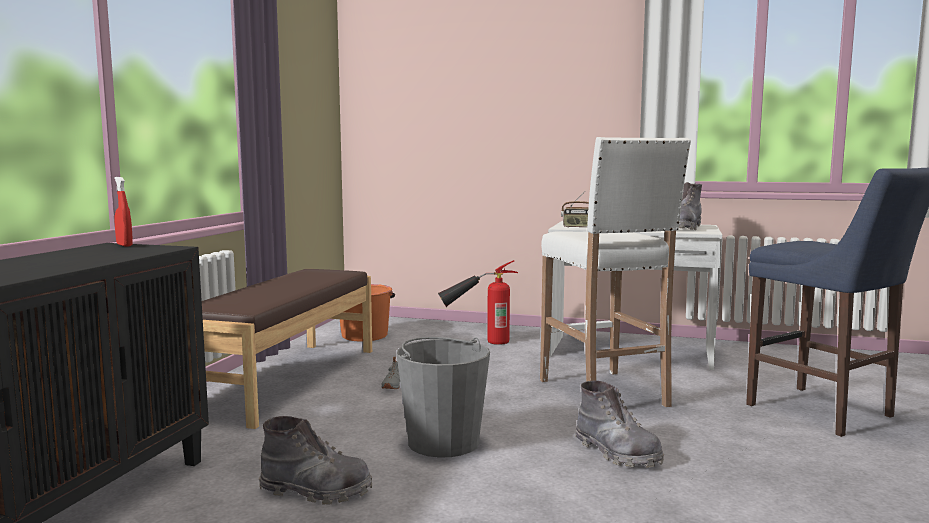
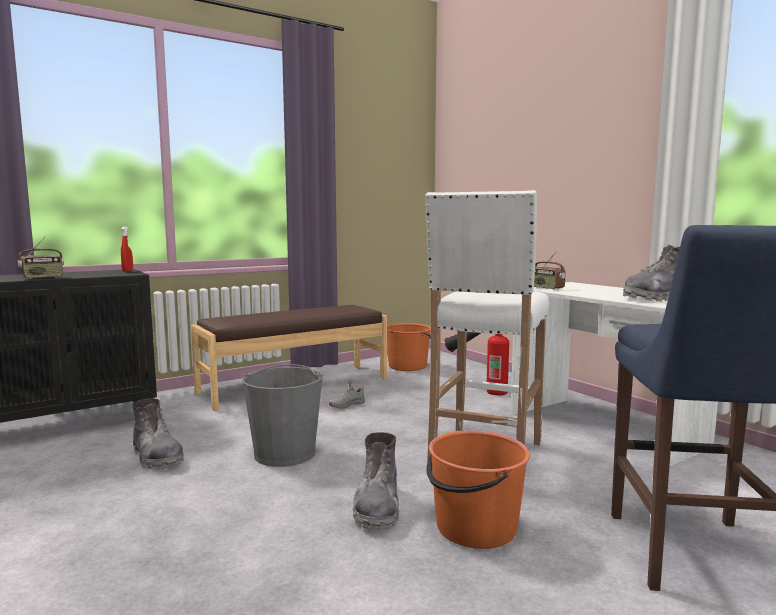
camera: 40 degrees right, 0 degrees up
none -> radio [17,237,64,279]
none -> orange bucket [426,430,530,549]

